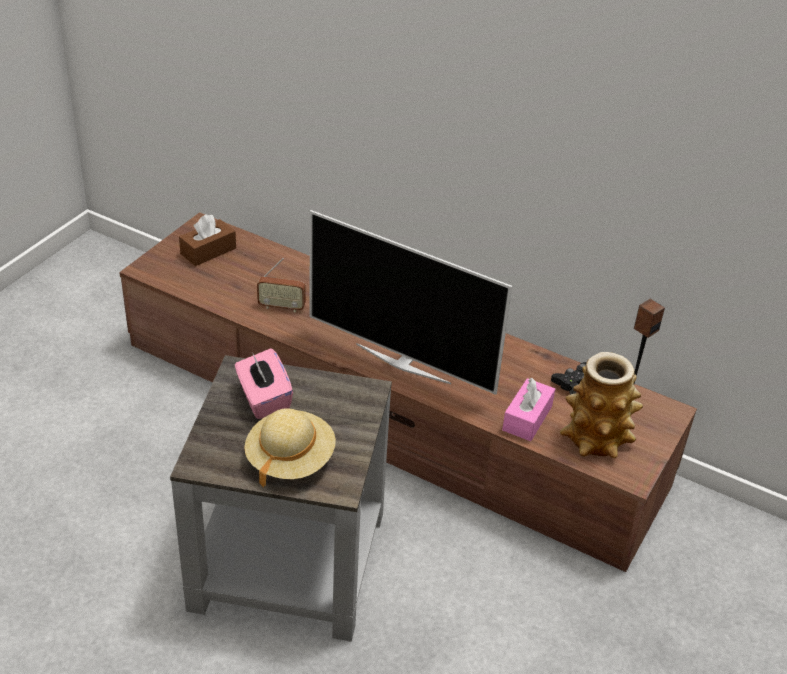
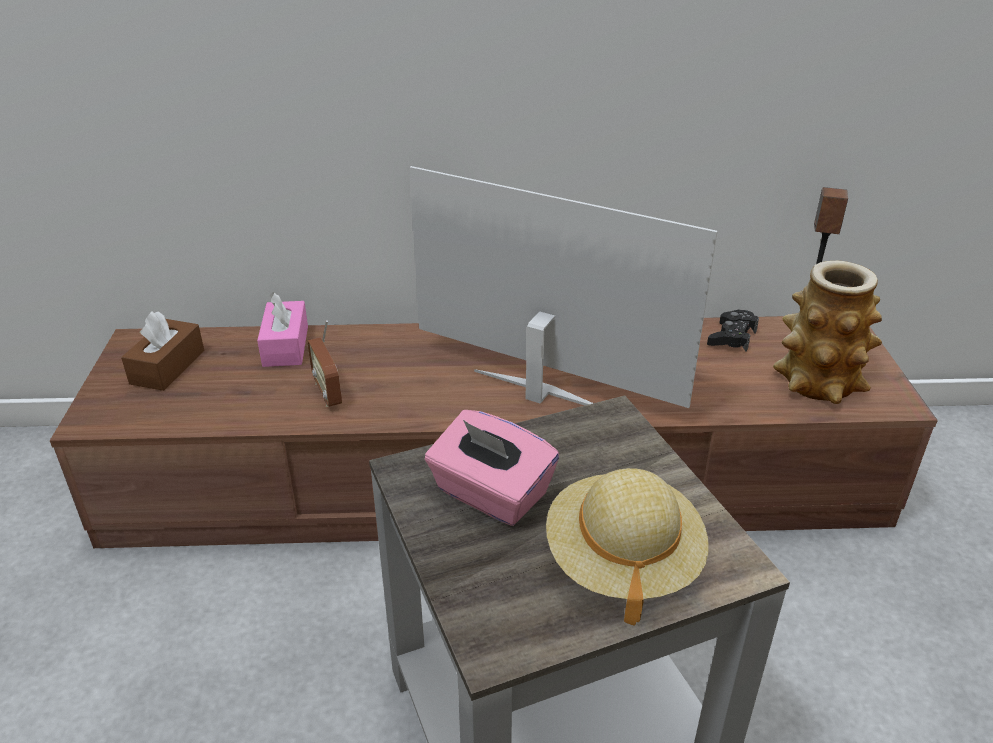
camera: 30 degrees left, 5 degrees down
radio [257,258,306,313] -> radio turned 90 degrees clockwise [307,320,342,407]
television [310,210,512,395] -> television turned 150 degrees counterclockwise [410,166,718,408]
pink tissue box [502,378,555,441] -> pink tissue box moved to [257,292,308,367]

